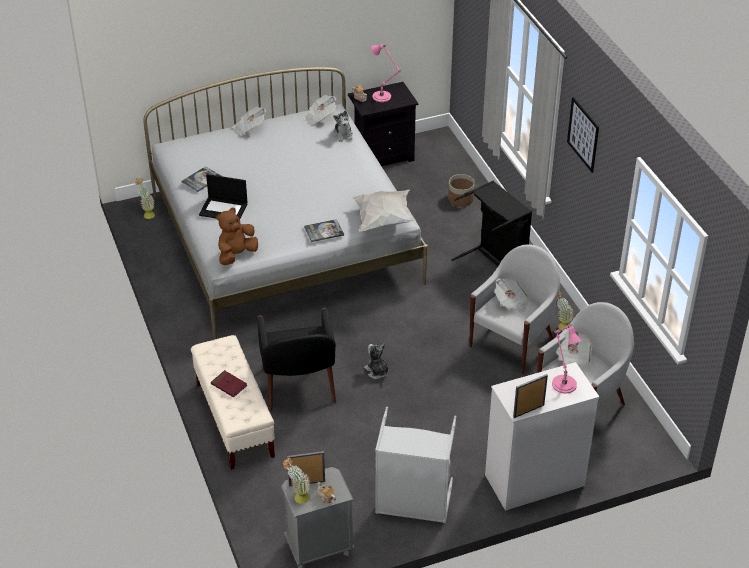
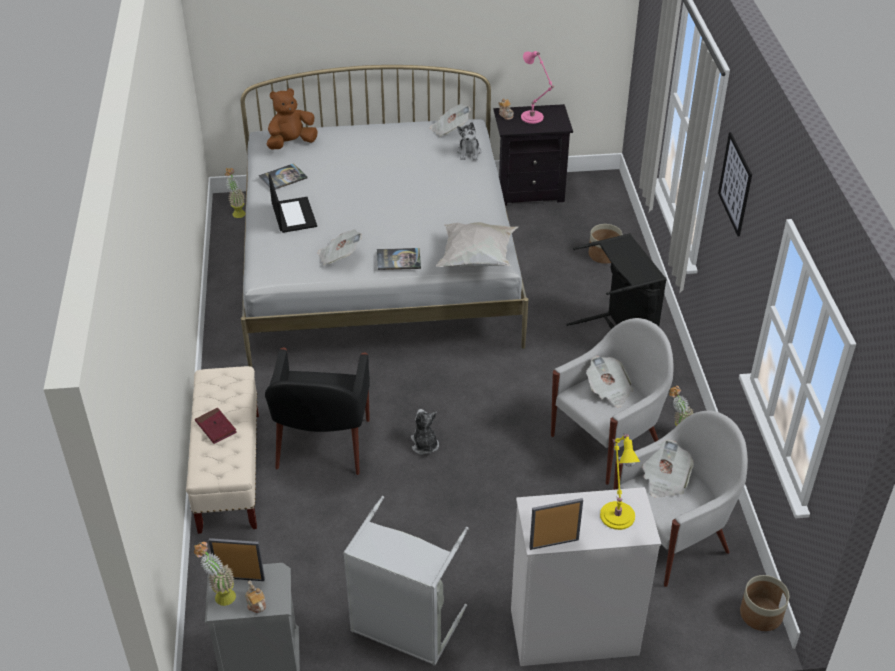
camera: 15 degrees right, 0 degrees up
laptop [199,174,248,219] -> laptop turned 135 degrees counterclockwise [268,174,317,233]
brown plush toy [216,208,258,265] -> brown plush toy moved to [267,88,318,149]
newspaper [233,106,266,135] -> newspaper moved to [318,229,362,265]
pink table lamp [552,324,582,394] -> yellow table lamp [600,433,640,530]
none -> planter [740,575,789,631]

